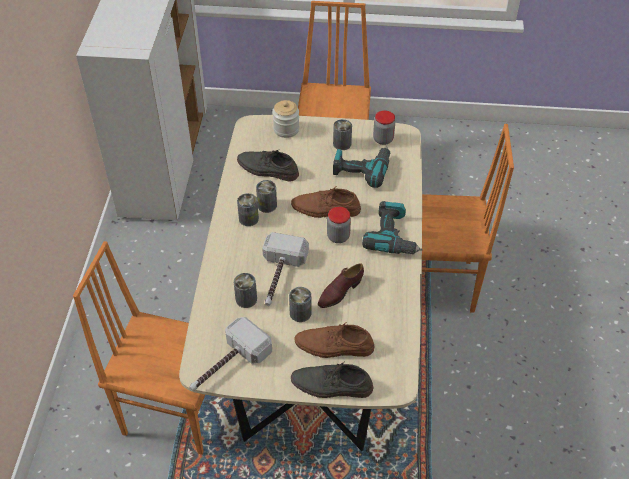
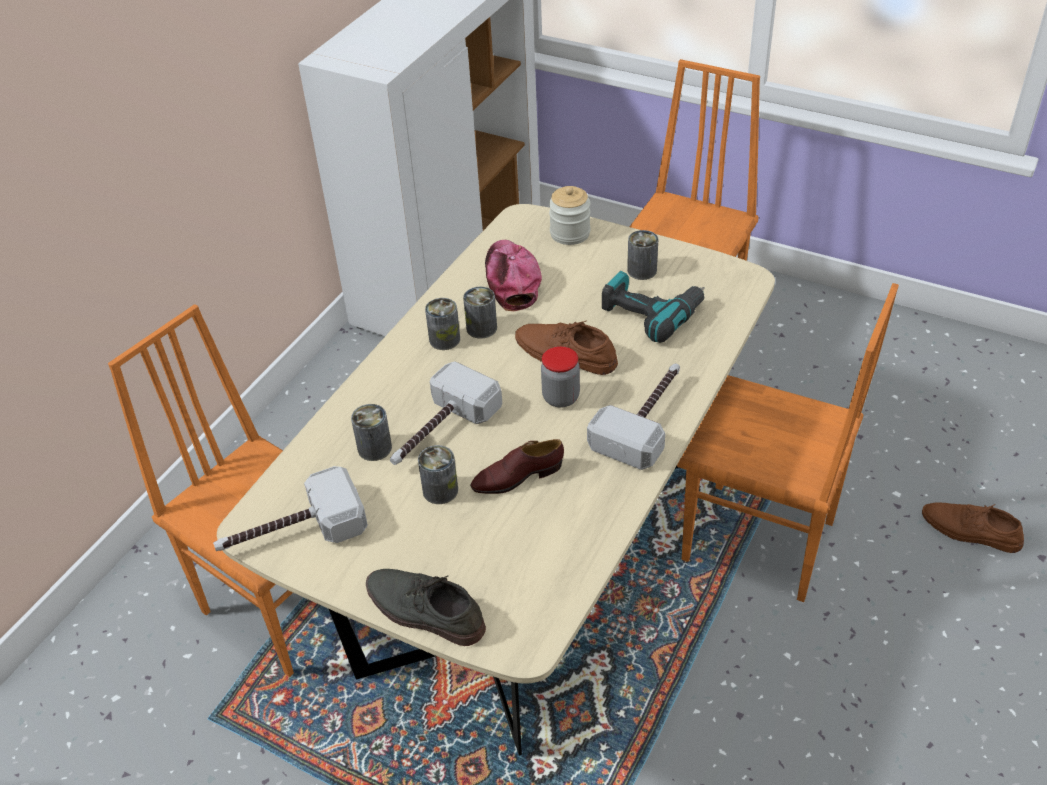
camera: 25 degrees right, 5 degrees down
grey shoe [237,149,299,181] -> cap [485,240,542,311]
brown shoe [295,323,375,358] -> brown shoe moved to [922,502,1024,553]
power drill [362,201,423,254] -> hammer [587,363,680,470]
jar [373,110,395,145] -> none

